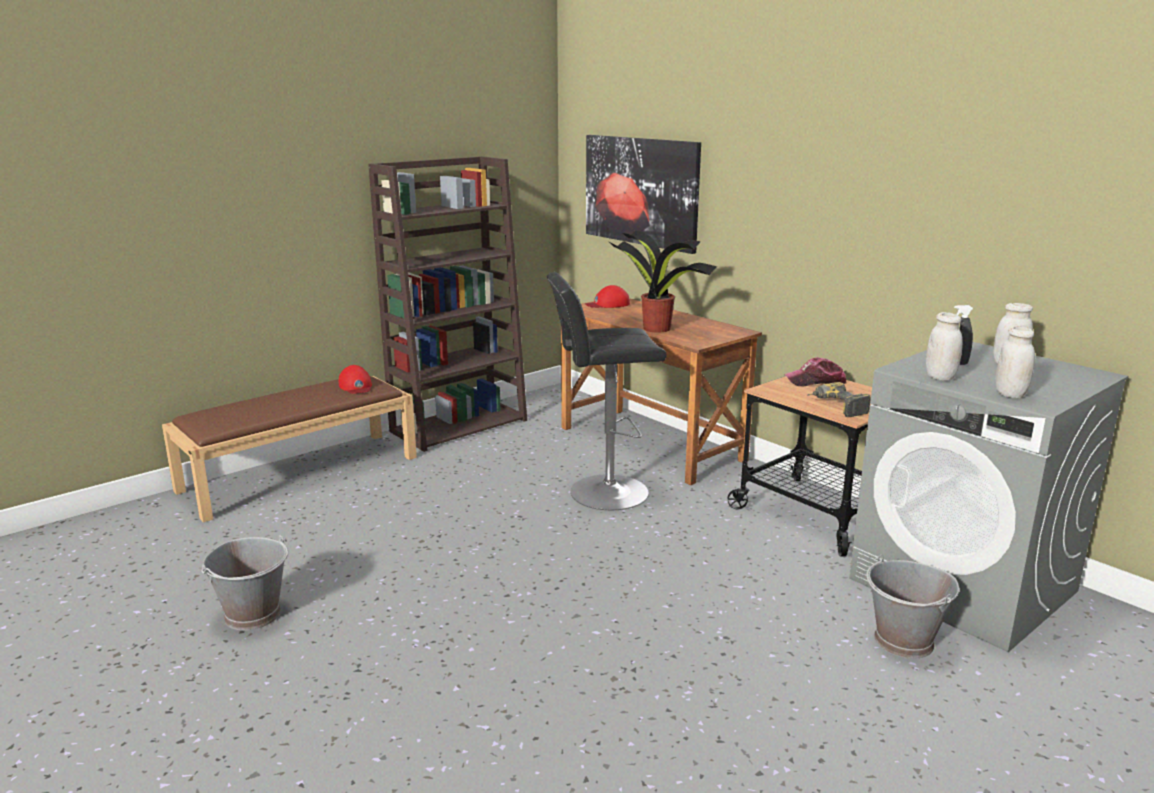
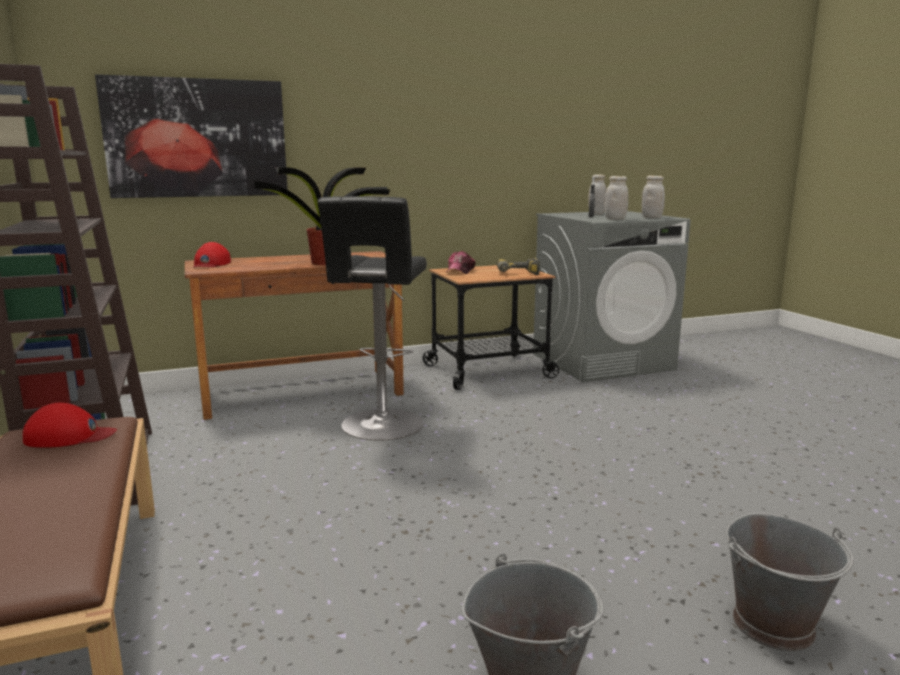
camera: 70 degrees left, 5 degrees down
grey bucket [866,554,959,659] -> grey bucket moved to [726,513,854,651]

